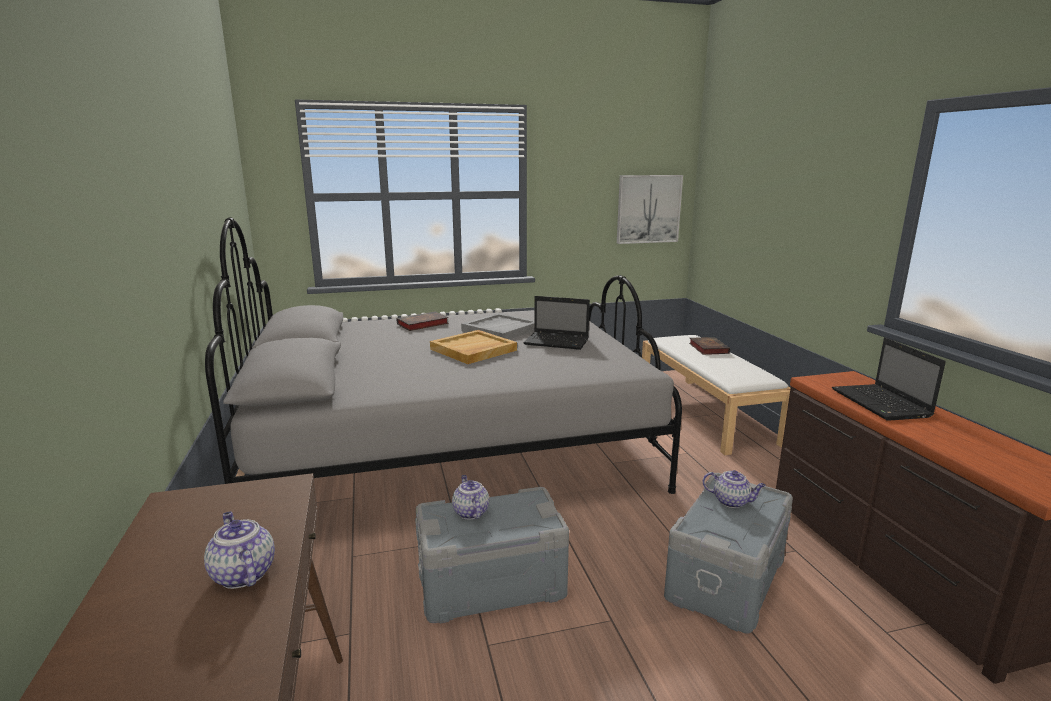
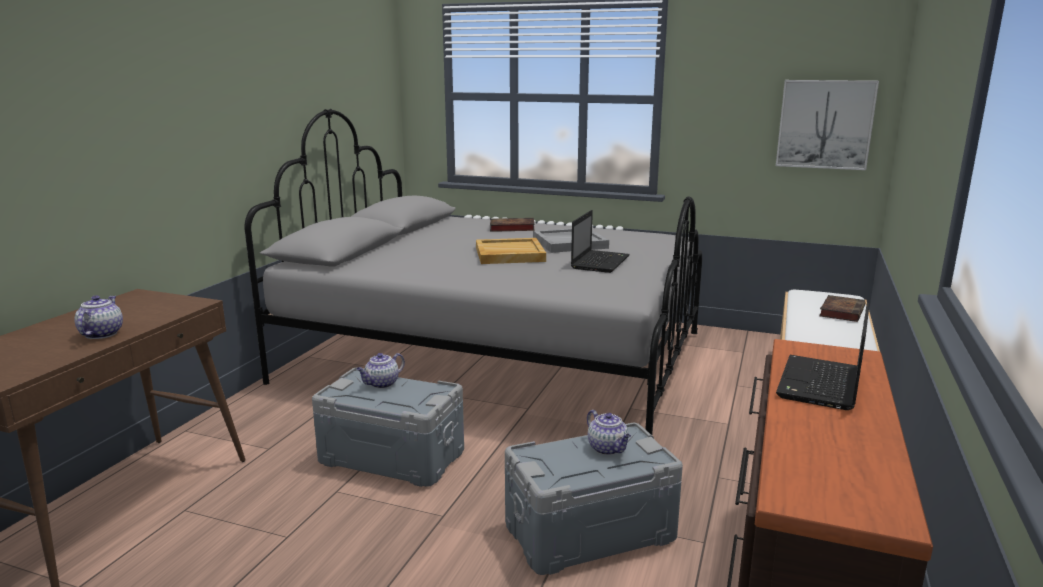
camera: 35 degrees right, 0 degrees up
teapot [452,475,489,519] -> teapot turned 150 degrees counterclockwise [356,353,405,389]
laptop [524,296,590,350] -> laptop turned 120 degrees counterclockwise [571,210,630,273]

